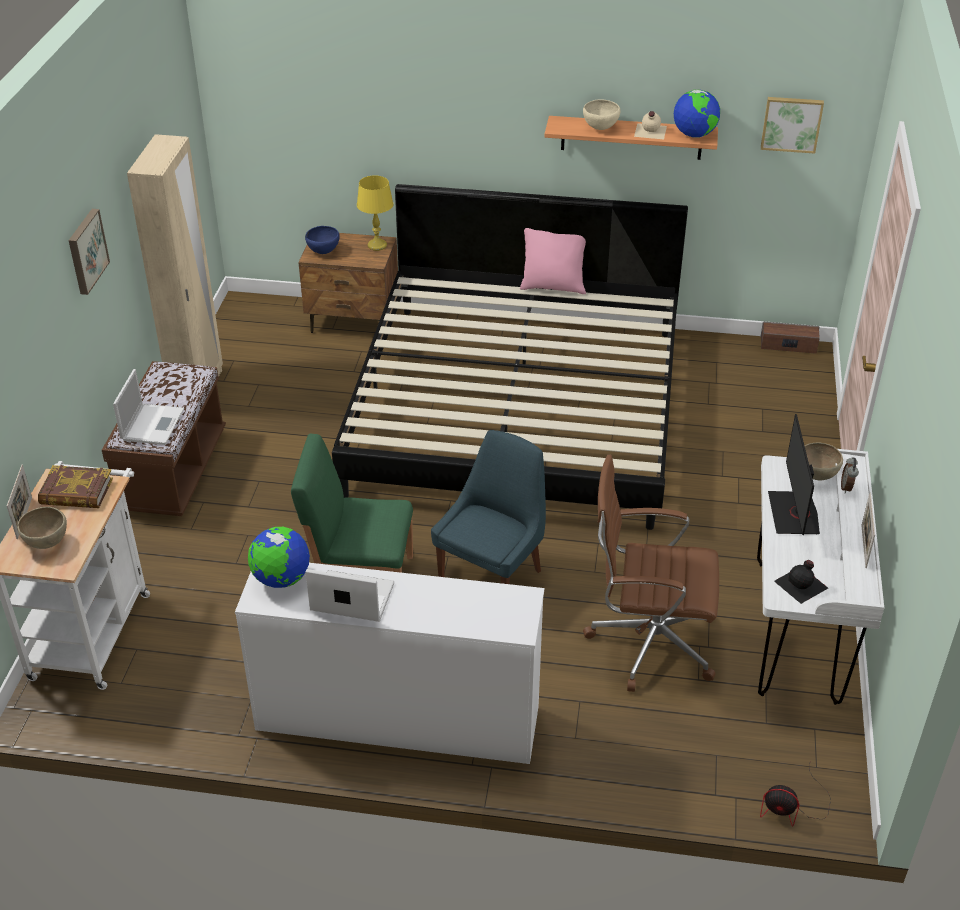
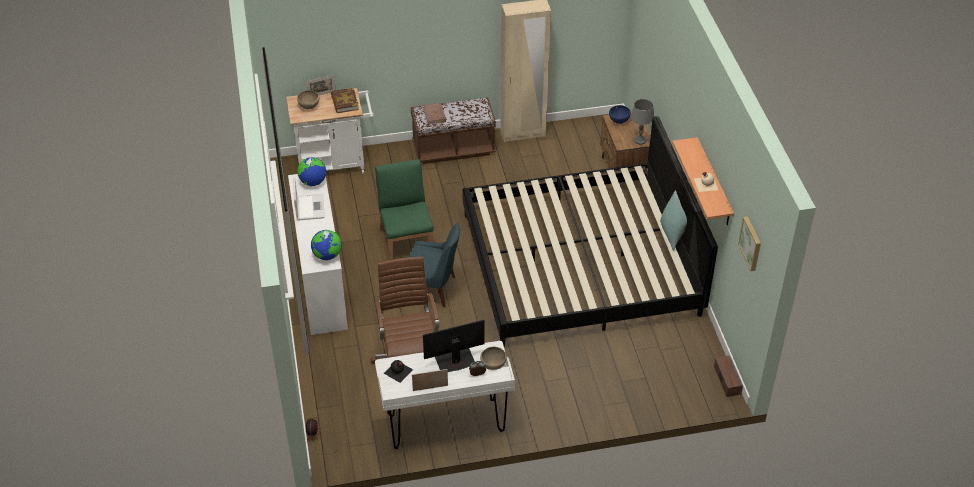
camera: 70 degrees right, 5 degrees up
picture [68,209,110,295] -> none
laptop [113,369,184,445] -> brown book [423,103,446,125]
yellow table lamp [357,175,393,251] -> grey table lamp [631,99,654,144]
pink pillow [520,228,586,294] -> turquoise pillow [660,190,687,250]
beige bowl [583,99,621,130] -> none
globe [674,90,720,138] -> globe moved to [311,230,342,260]

